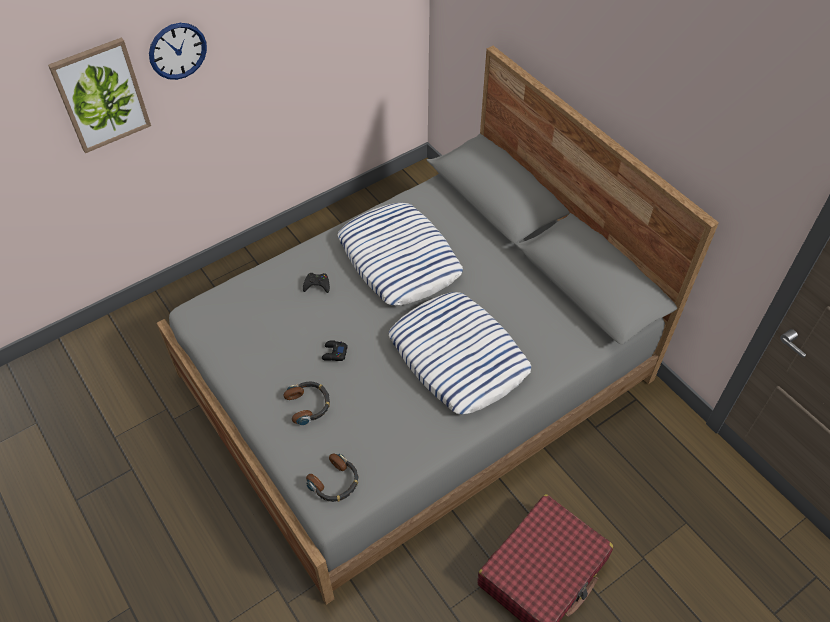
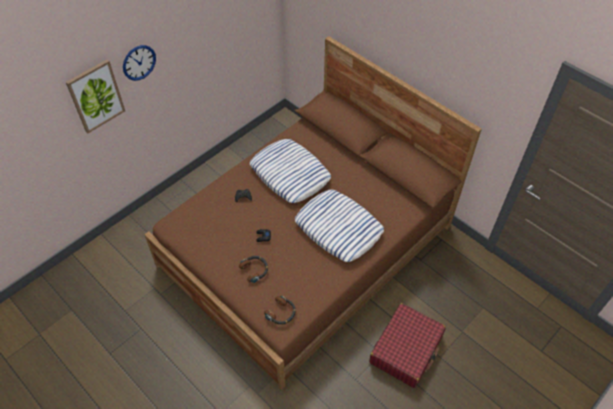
camera: 10 degrees left, 0 degrees up
grey bed [157,46,719,605] -> brown bed [144,36,482,390]

